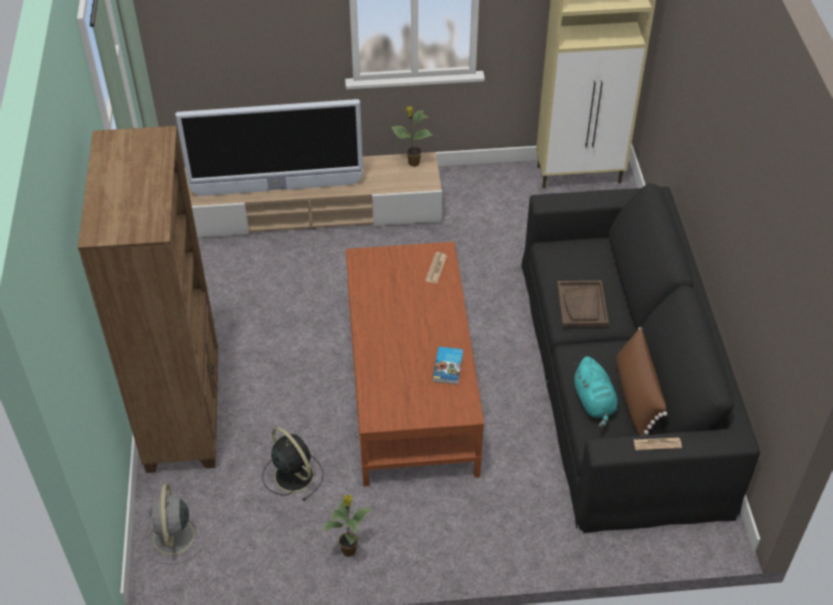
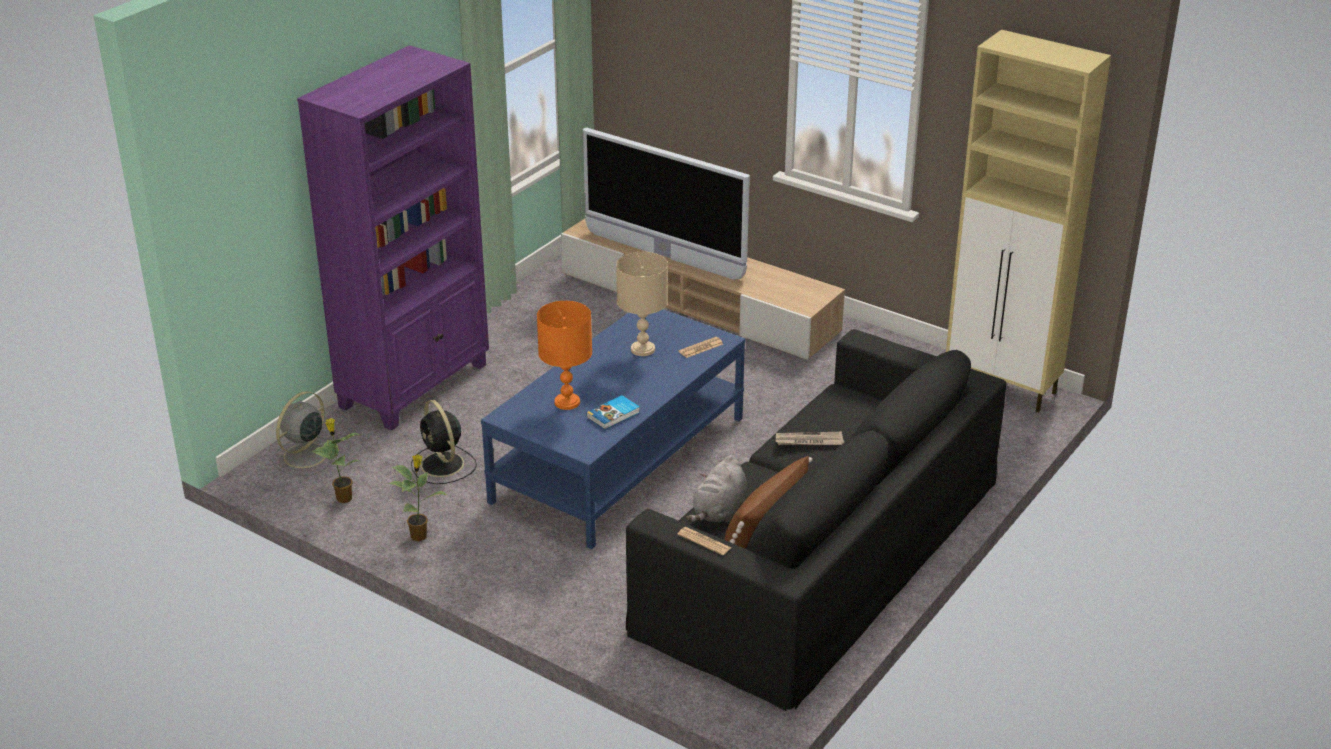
camera: 40 degrees right, 15 degrees down
brown bookcase [78,126,218,473] -> purple bookcase [297,45,489,431]
black fan [262,427,323,501] -> black fan turned 150 degrees clockwise [411,400,477,484]
brown coffee table [346,242,484,486] -> blue coffee table [481,309,745,549]
potted plant [391,107,432,167] -> potted plant moved to [311,418,361,503]
brown tray [557,280,609,327] -> newspaper [776,432,844,445]
turquoise plush toy [574,356,618,428] -> grey plush toy [686,455,747,523]
none -> orange table lamp [537,301,592,410]
none -> beige table lamp [616,252,668,356]

